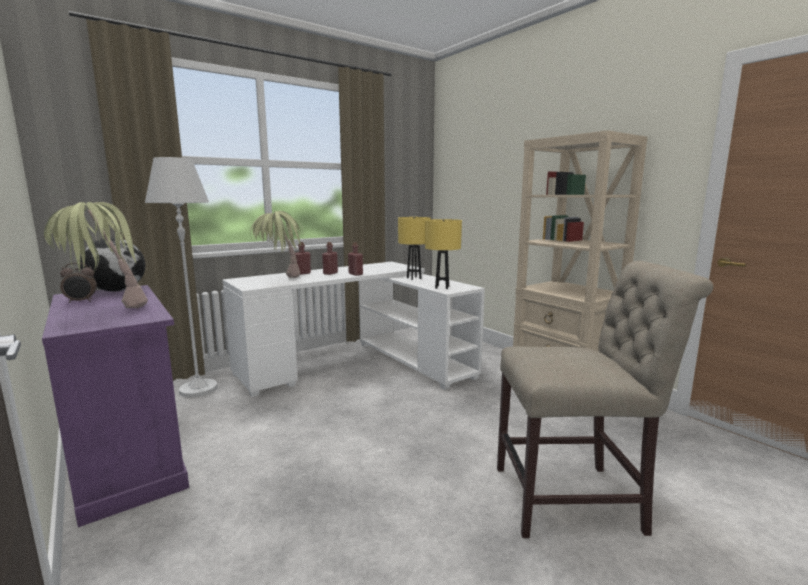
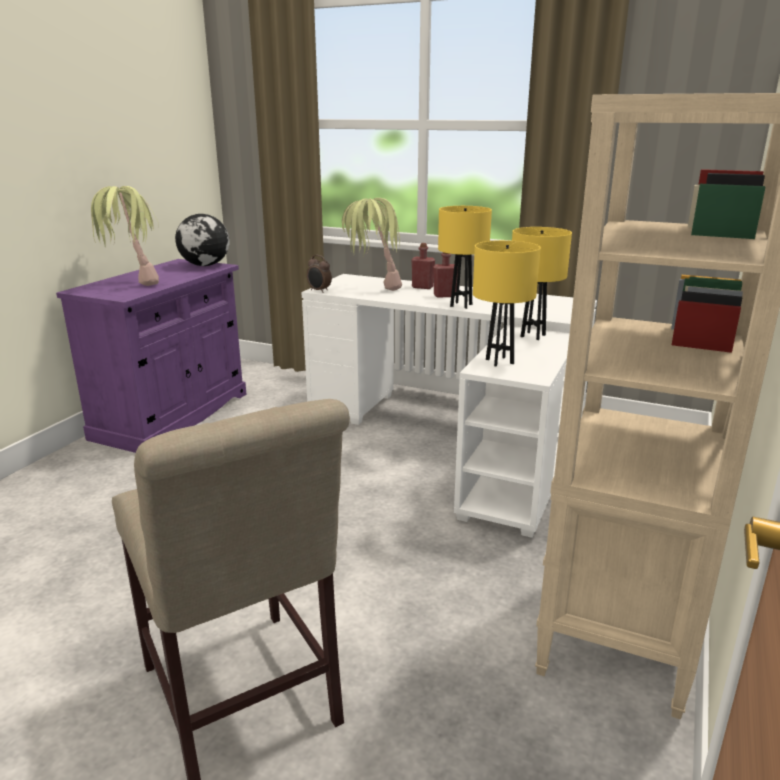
camera: 60 degrees right, 10 degrees up
alarm clock [60,262,97,303] -> alarm clock moved to [307,255,332,293]
white floor lamp [145,157,218,398] -> none
red bottle [348,242,363,276] -> yellow table lamp [438,206,492,309]

